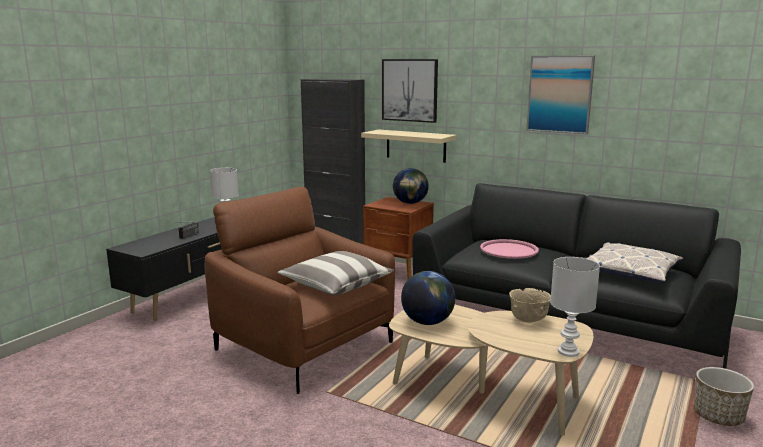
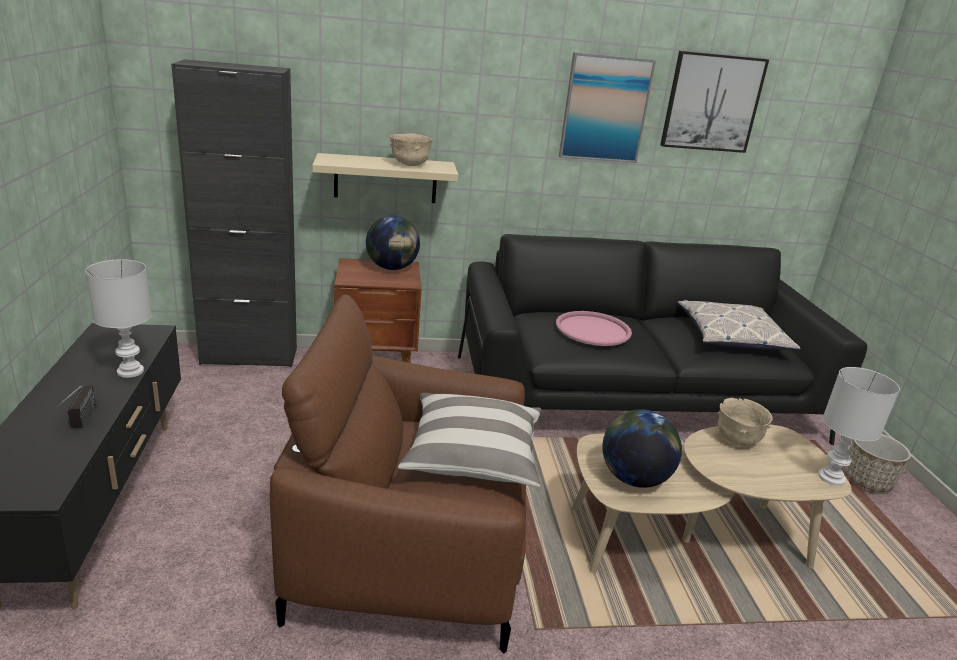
camera: 40 degrees left, 10 degrees up
picture [382,59,438,123] -> picture moved to [660,51,769,153]
none -> beige bowl [390,133,433,166]

